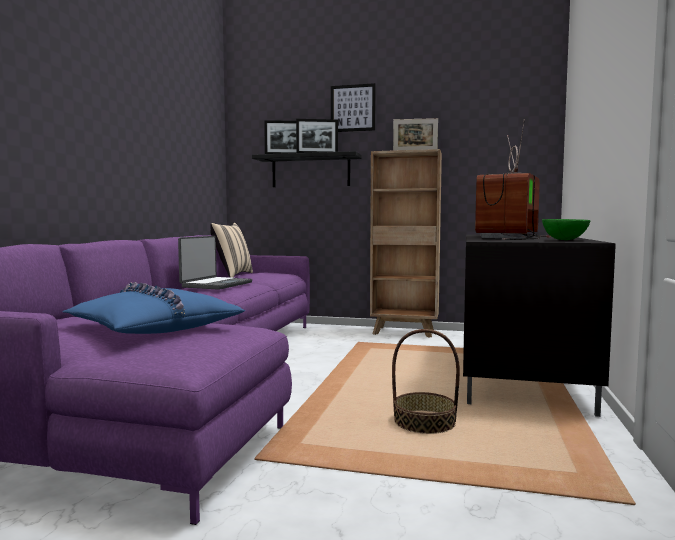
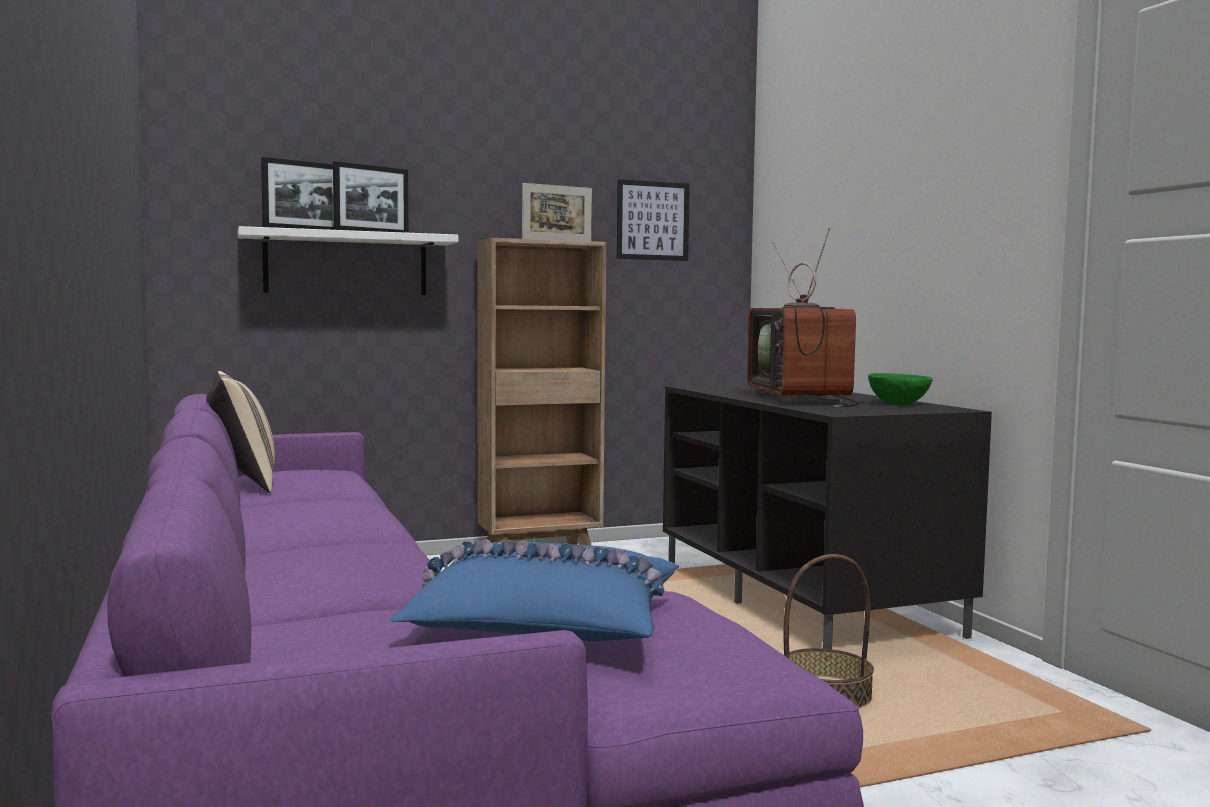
camera: 35 degrees left, 0 degrees up
laptop [178,236,252,290] -> none
black shelf [252,151,362,187] -> white shelf [238,226,458,295]
picture [331,83,376,132] -> picture moved to [616,179,690,261]

